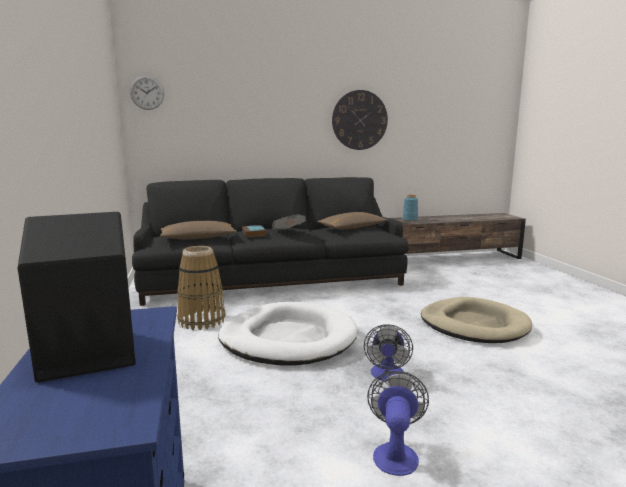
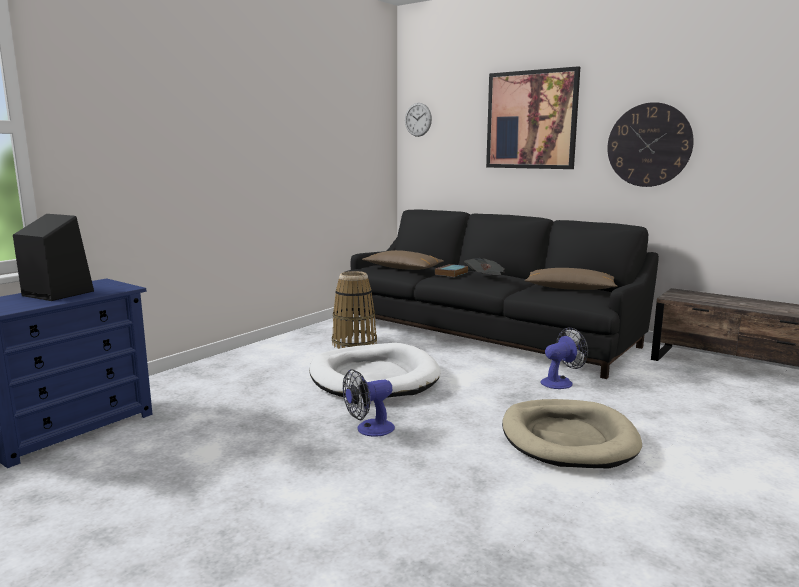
camera: 50 degrees right, 0 degrees up
fan [367,371,429,476] -> fan moved to [541,327,588,389]
blue vase [402,195,418,221] -> none
none -> picture [486,66,580,169]

